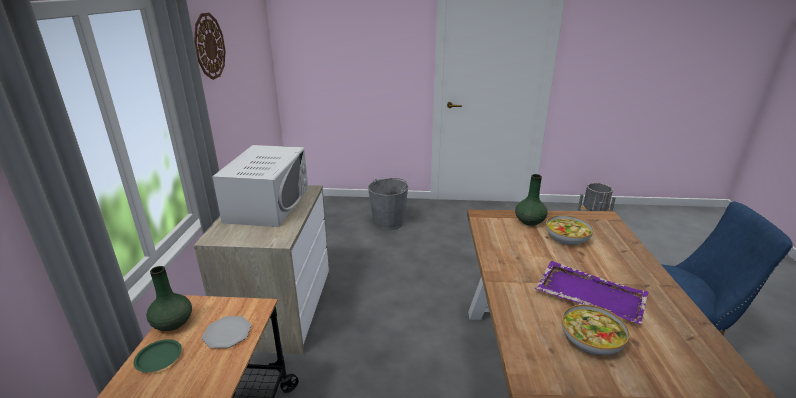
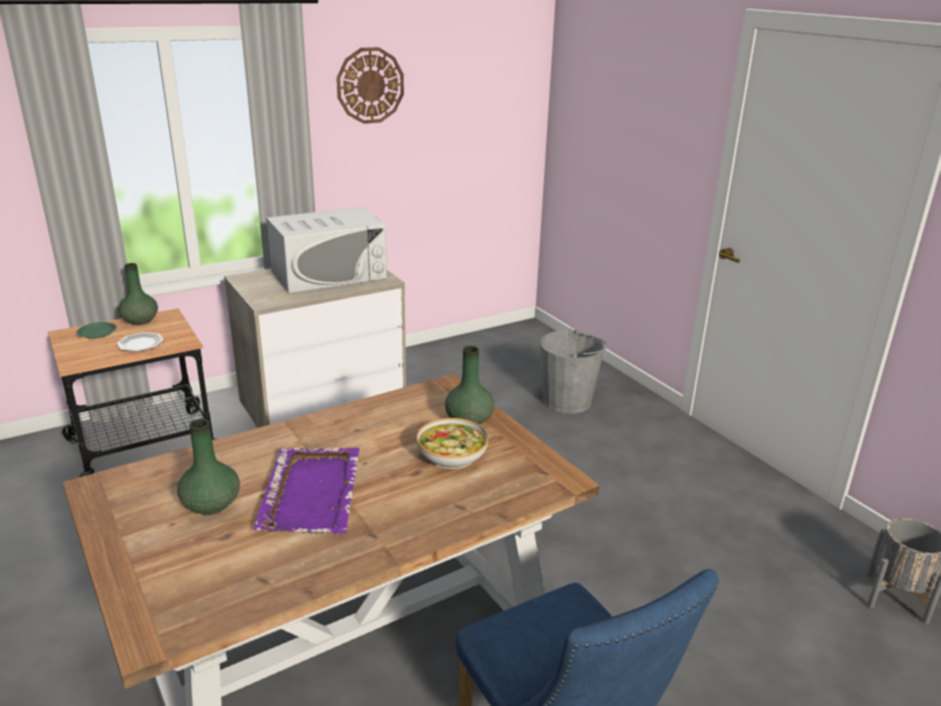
camera: 55 degrees right, 0 degrees up
bowl [562,305,630,355] -> green vase [177,419,240,515]

